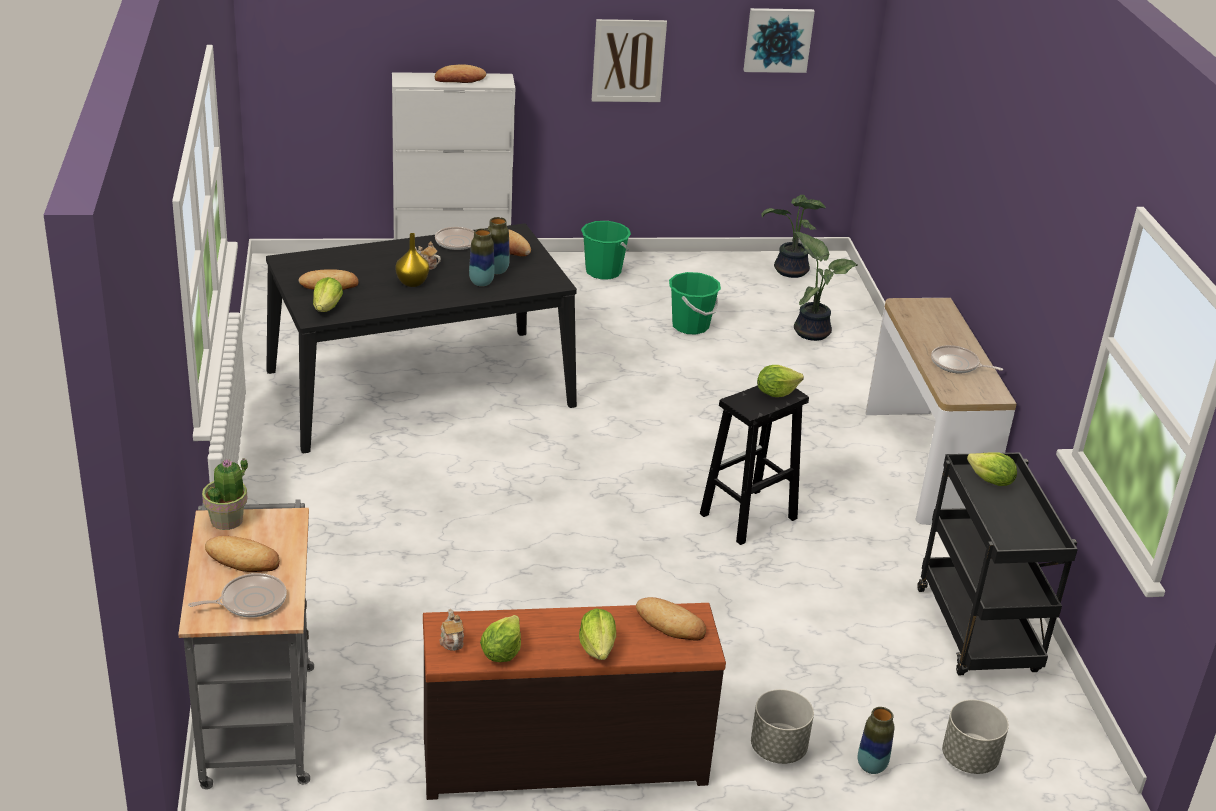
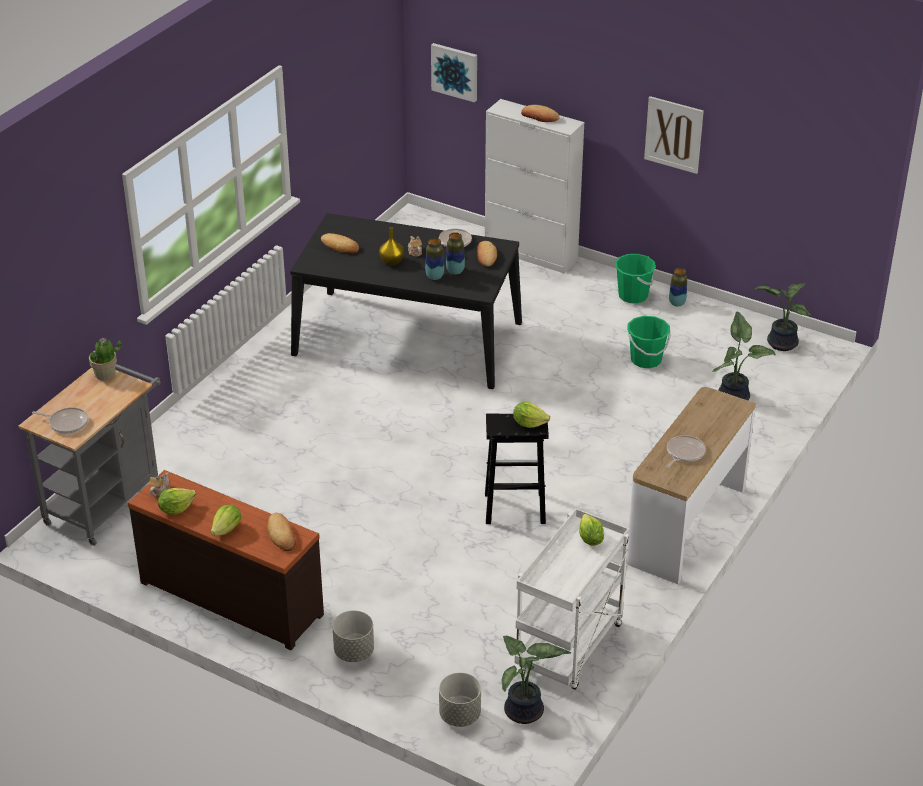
camera: 40 degrees right, 5 degrees up
bread [205,536,280,572] -> none
lettuce [313,277,343,312] -> none
picture [744,8,815,73] -> picture moved to [431,43,477,103]
vase [858,707,894,774] -> vase moved to [669,268,687,307]
black cart [917,452,1078,675] -> white cart [515,508,630,690]
frying pan [931,345,1003,374] -> frying pan turned 60 degrees clockwise [666,435,706,468]
none -> potted plant [502,636,571,724]

